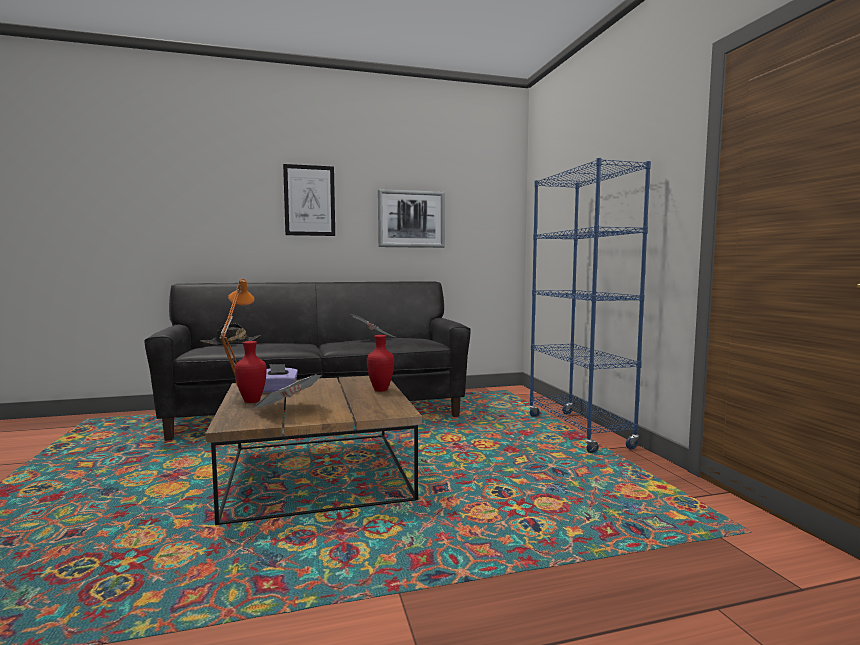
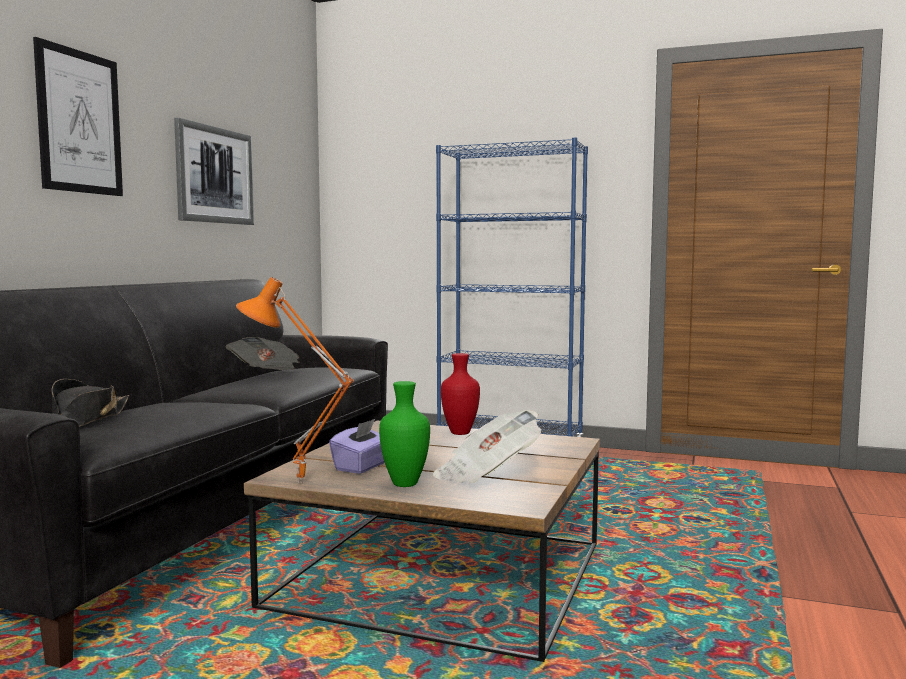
camera: 55 degrees left, 0 degrees up
red vase [235,341,267,403] -> green vase [379,381,430,487]

